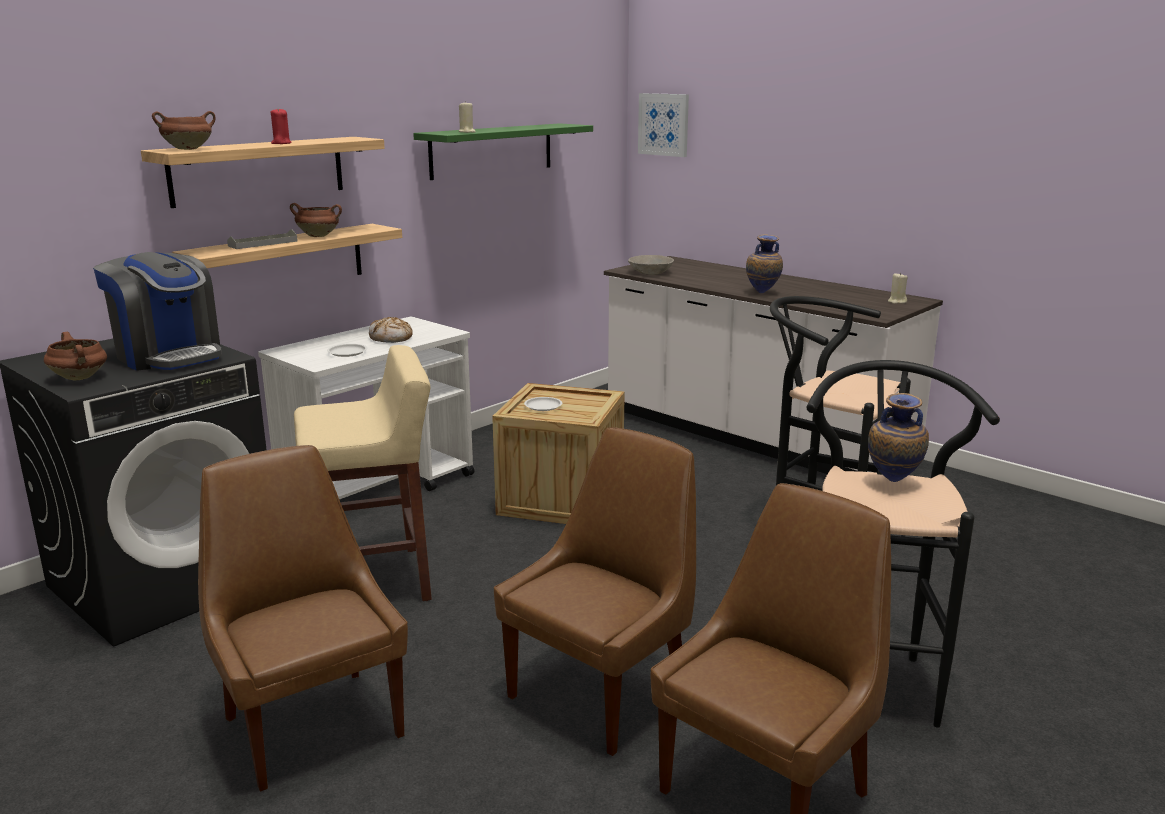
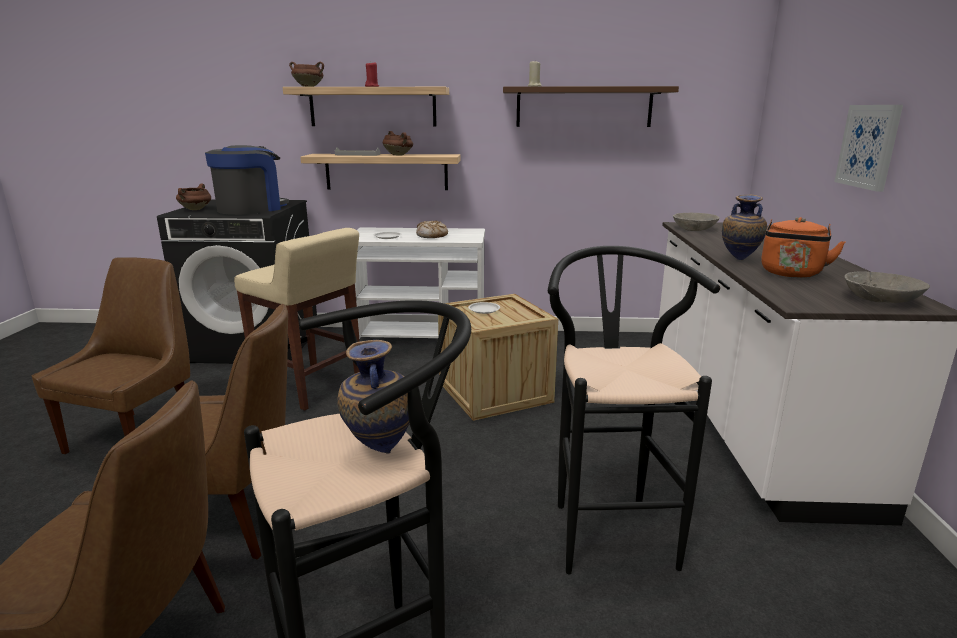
camera: 50 degrees right, 0 degrees up
coffee machine [93,252,222,371] -> coffee machine turned 150 degrees counterclockwise [205,145,289,215]
green shelf [413,123,593,180] -> brown shelf [503,86,679,127]
picture [638,93,689,157] -> picture moved to [834,105,903,192]
beige candle [888,272,908,304] -> grey bowl [845,271,930,303]
none -> orange kettle [761,217,846,278]

